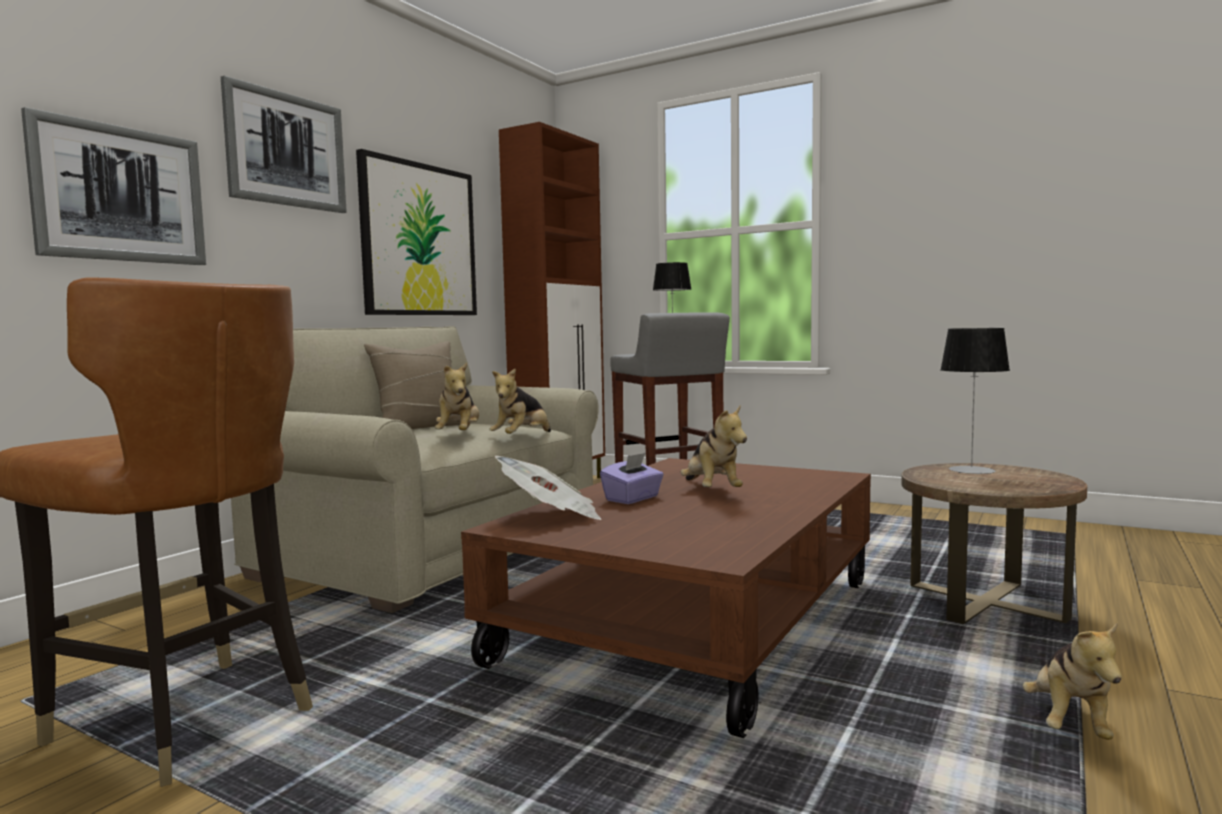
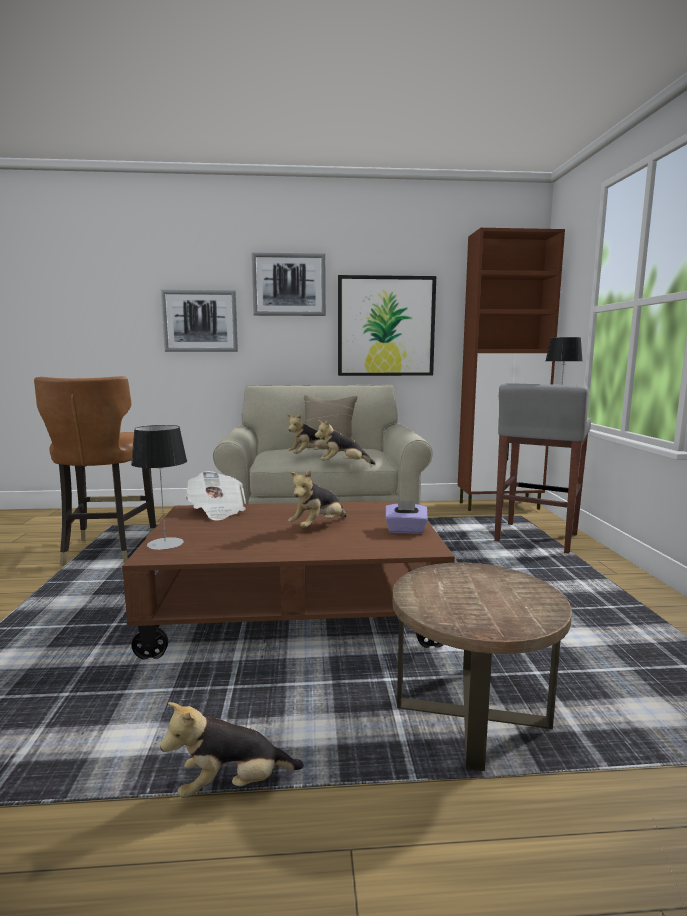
camera: 55 degrees right, 5 degrees up
purple tissue box [600,453,664,504] -> purple tissue box moved to [385,500,428,534]
table lamp [940,328,1010,474] -> table lamp moved to [131,425,187,550]

